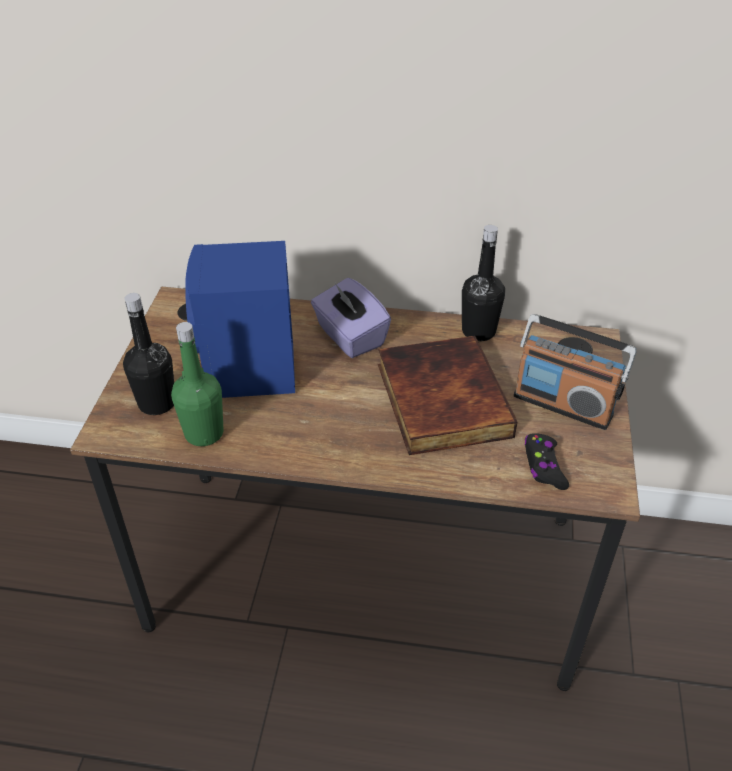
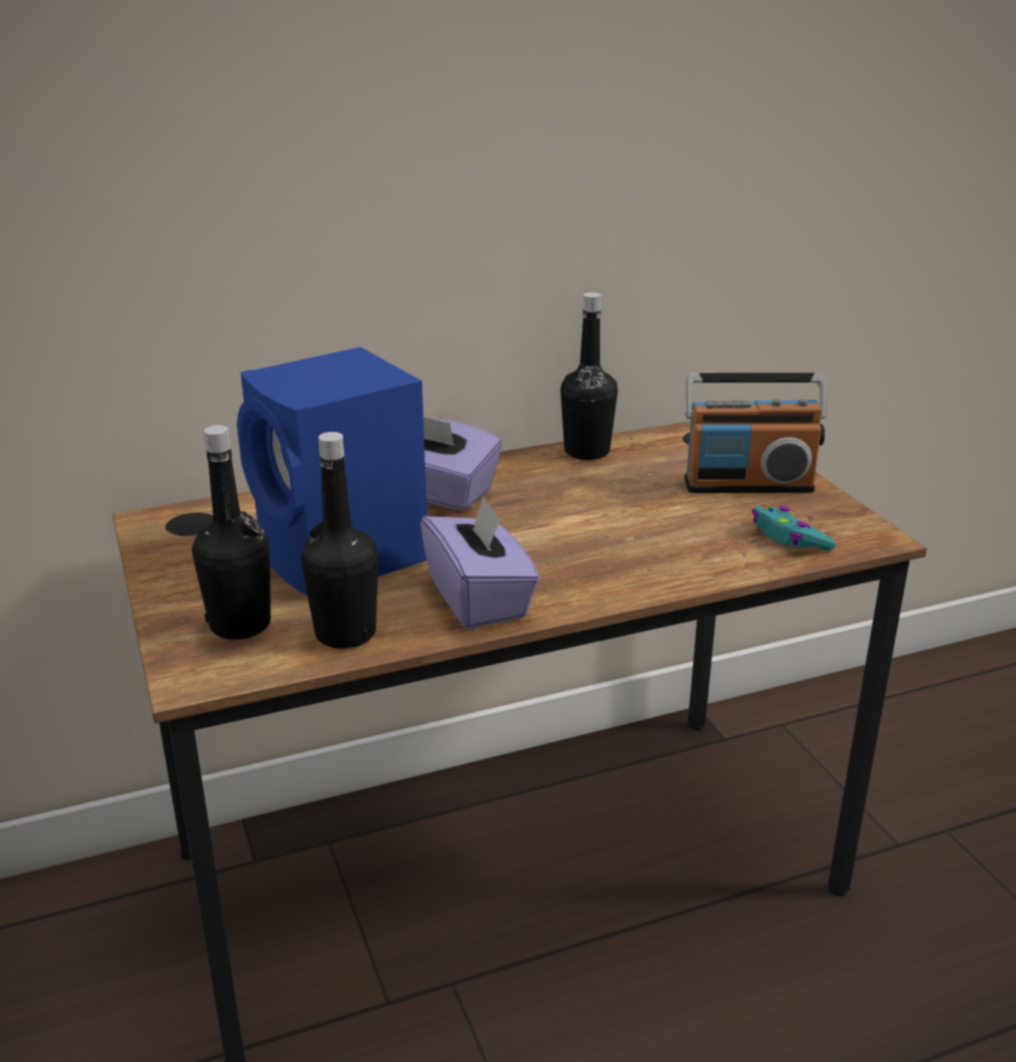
camera: 30 degrees left, 15 degrees down
green bottle [171,322,224,446] -> black bottle [301,432,379,649]
book [378,336,518,455] -> none
black game controller [525,433,569,490] -> turquoise game controller [752,505,836,551]
none -> purple tissue box [420,496,540,629]

